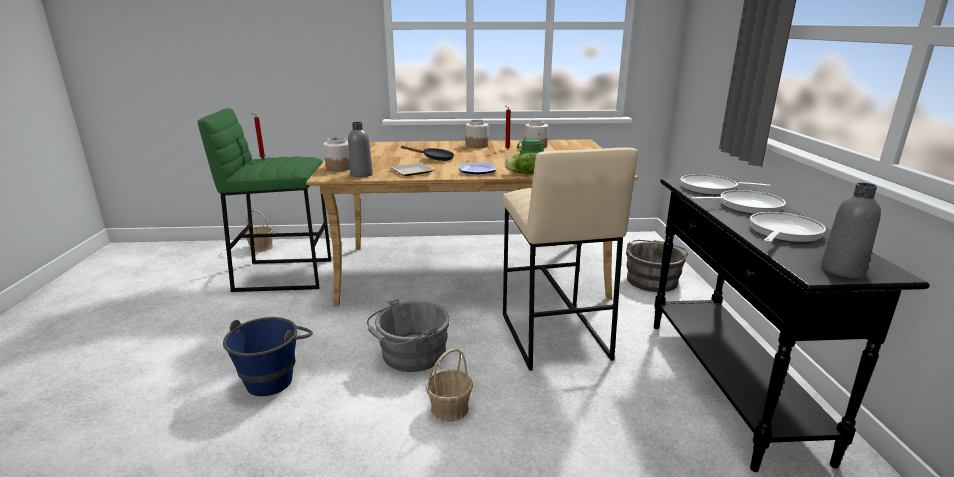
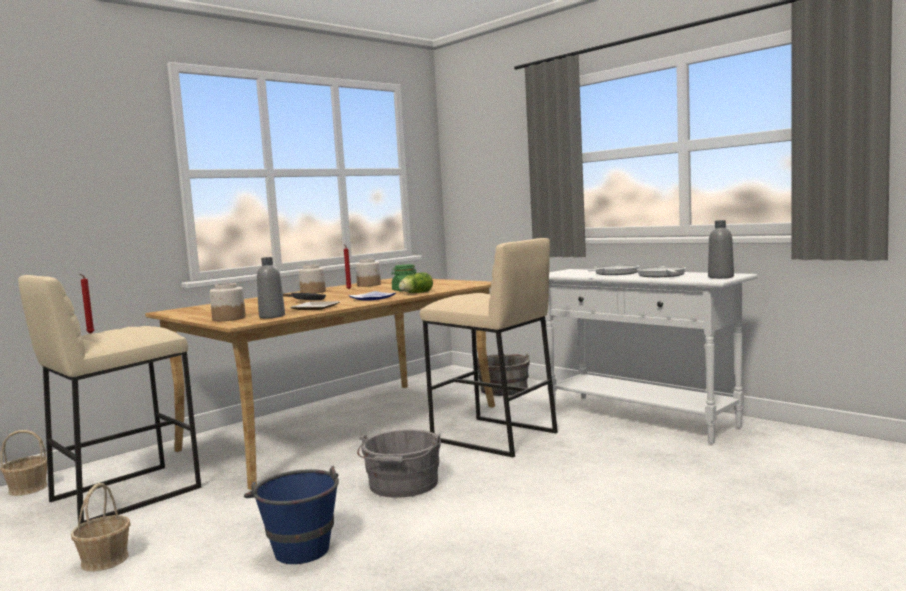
camera: 40 degrees left, 15 degrees down
green stool [198,108,331,292] -> beige stool [18,275,201,524]
basket [425,348,473,422] -> basket moved to [71,483,131,572]
black console table [654,178,930,472] -> white console table [545,269,758,444]
frying pan [680,174,771,195] -> none

